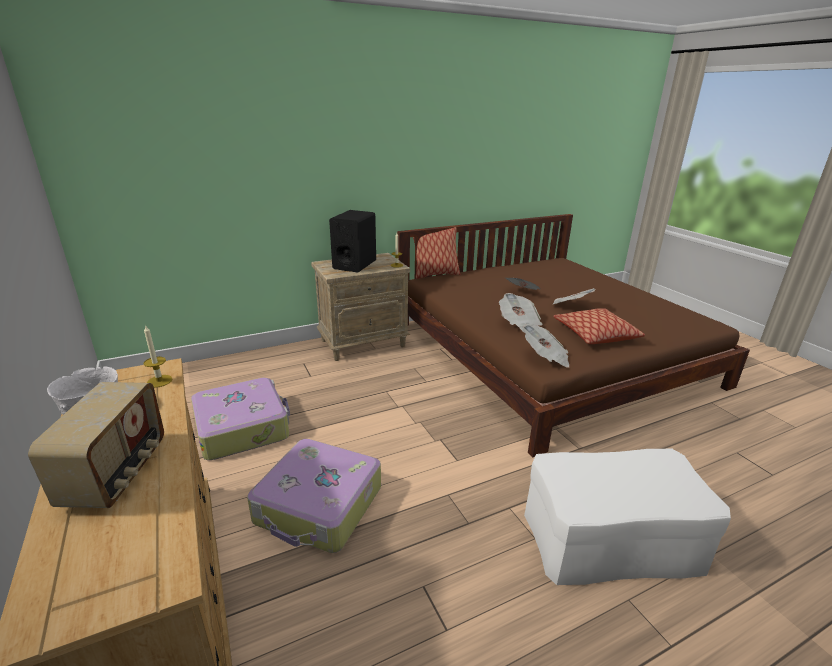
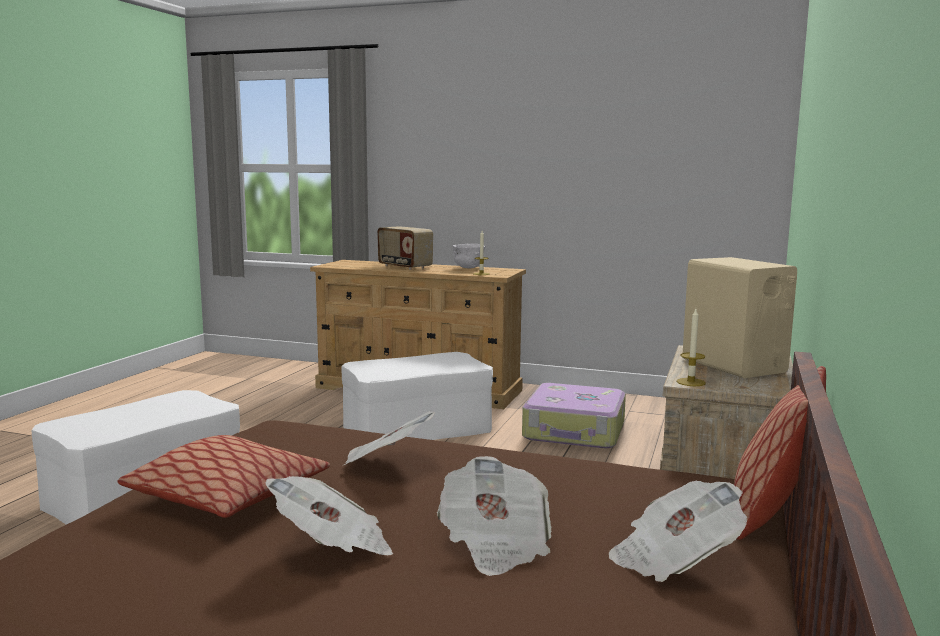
camera: 135 degrees right, 15 degrees down
suitcase [247,439,381,553] -> white ottoman [342,352,493,440]
black speaker [329,210,376,272] -> beige speaker [683,257,797,378]
newspaper [523,324,569,368] -> newspaper moved to [609,481,747,582]

